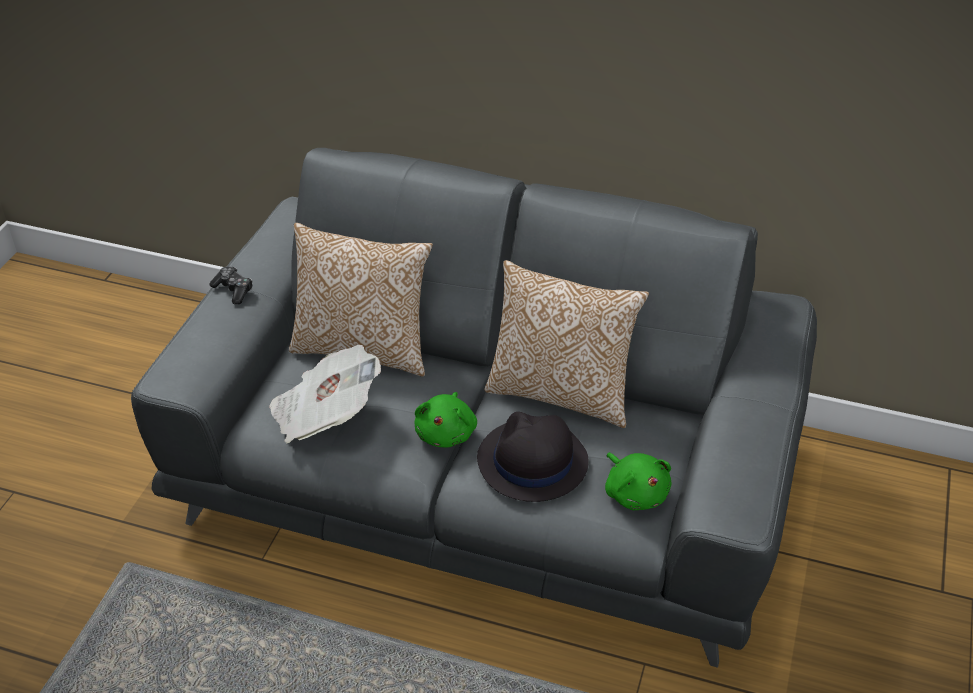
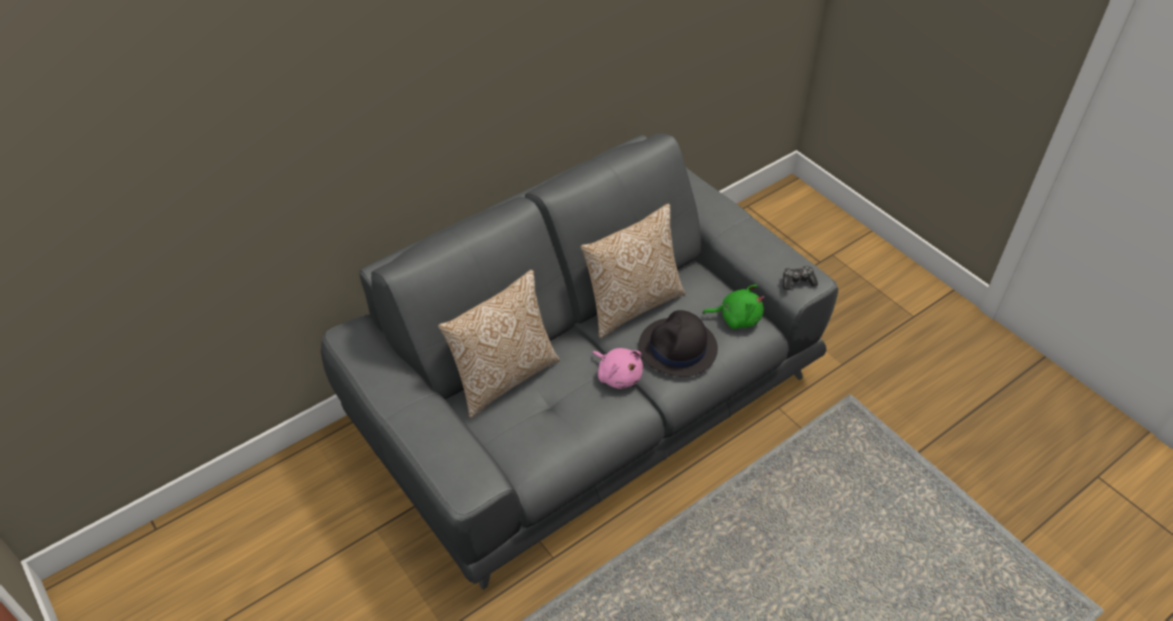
camera: 55 degrees left, 5 degrees up
game controller [210,266,253,305] -> game controller moved to [783,265,818,290]
newspaper [269,345,381,444] -> none
green plush toy [415,392,477,447] -> pink plush toy [592,348,643,389]

